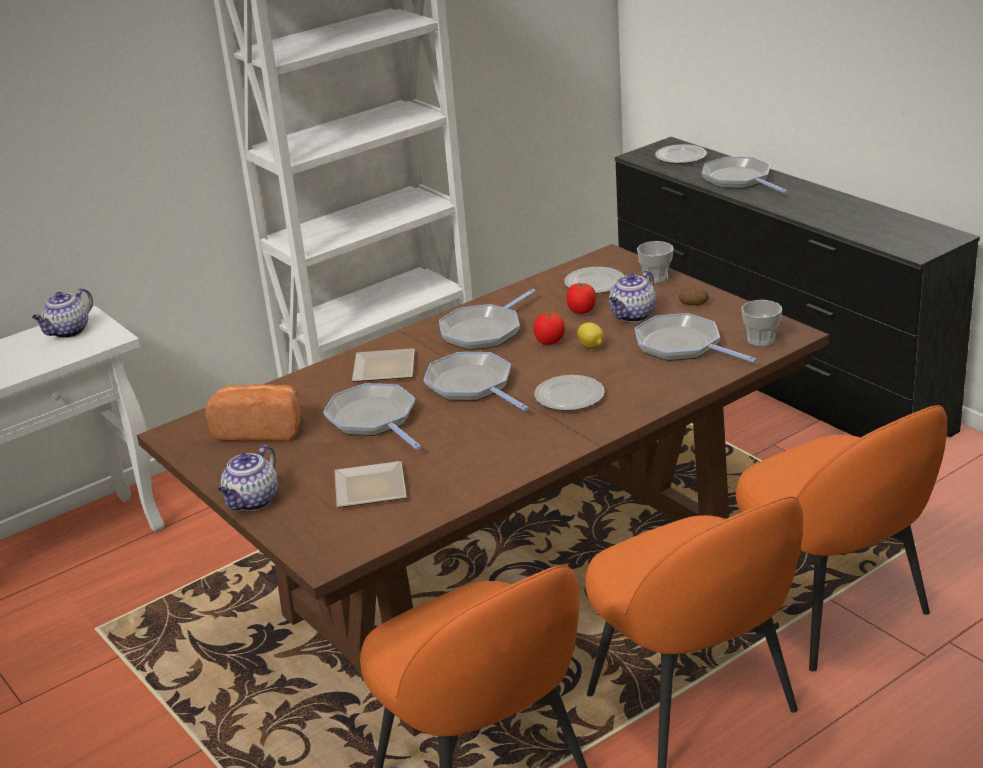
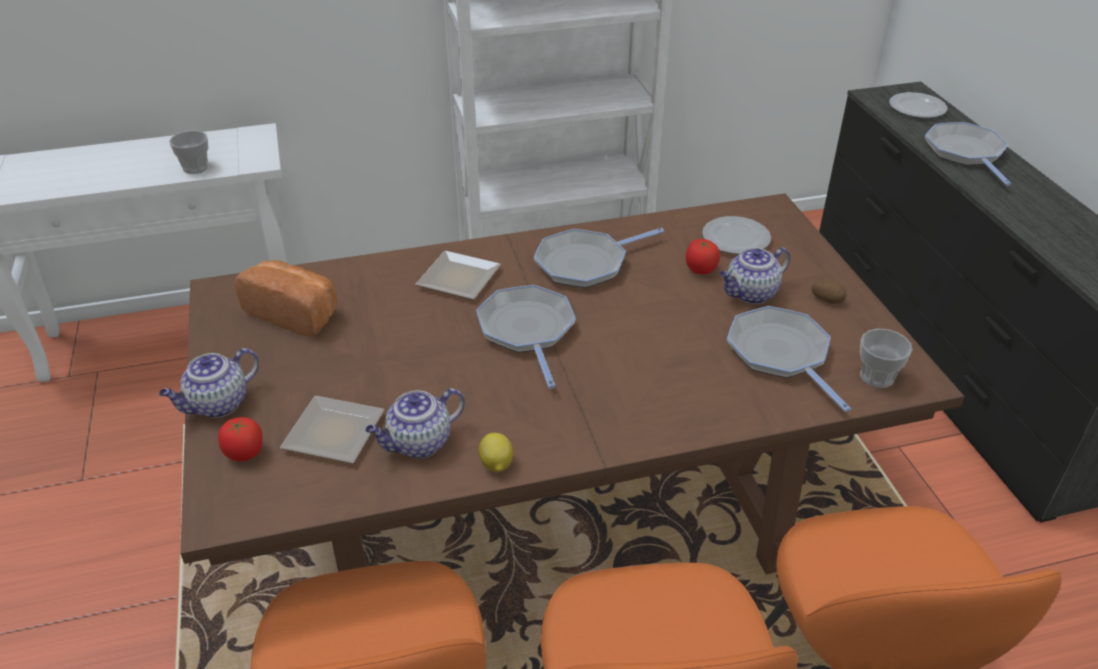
camera: 20 degrees right, 10 degrees up
teapot [32,288,93,338] -> teapot moved to [365,388,465,458]
frying pan [323,383,422,450] -> none
tomato [534,313,565,345] -> tomato moved to [218,417,263,461]
plate [534,375,605,411] -> none
lemon [577,322,604,349] -> lemon moved to [479,433,513,472]
cup [637,241,674,283] -> cup moved to [169,131,209,174]

